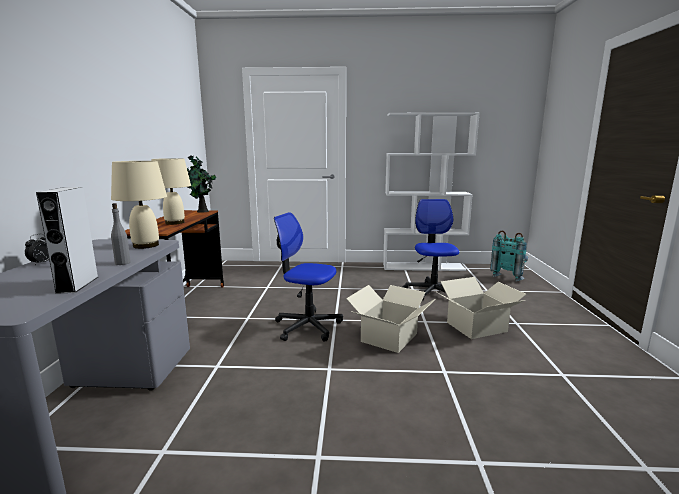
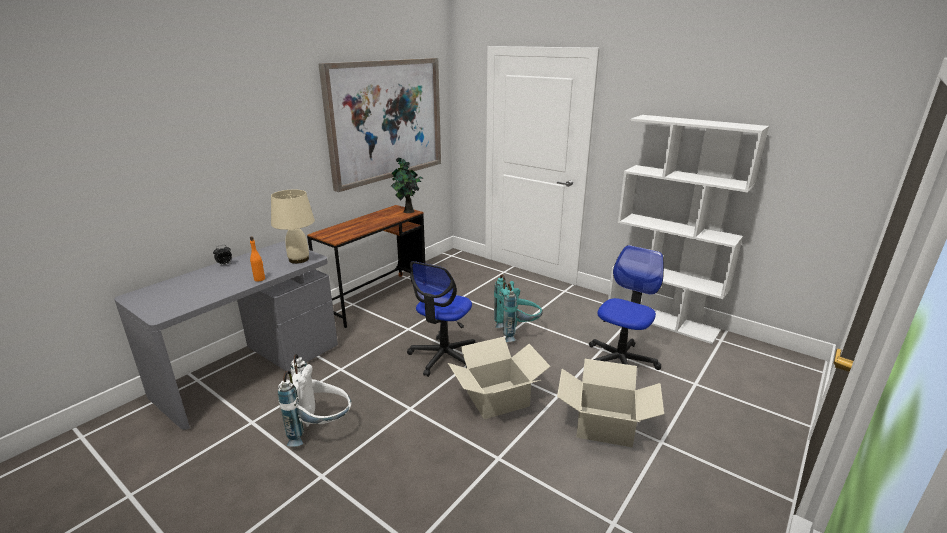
camera: 35 degrees right, 10 degrees up
grey speaker [36,187,98,294] -> none
grey bottle [111,203,131,265] -> orange bottle [250,236,265,281]
beige table lamp [151,158,191,225] -> none
office chair [274,212,343,342] -> office chair turned 120 degrees counterclockwise [407,261,475,377]
turquoise backpack [490,231,528,282] -> turquoise backpack moved to [494,275,543,342]
none -> white backpack [278,354,352,447]
none -> picture [318,58,441,192]

